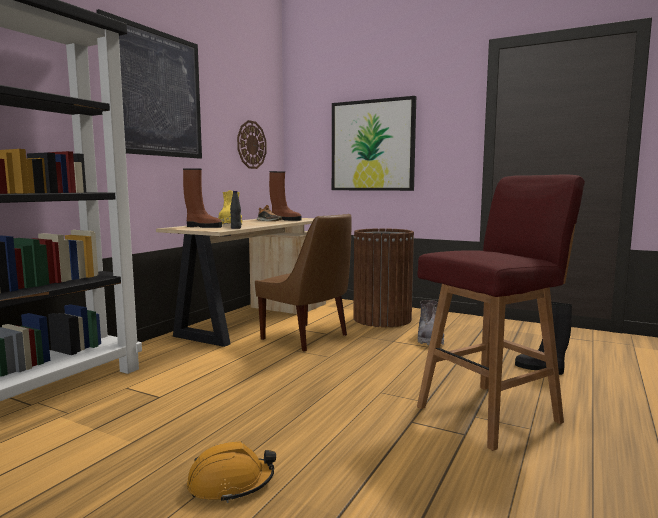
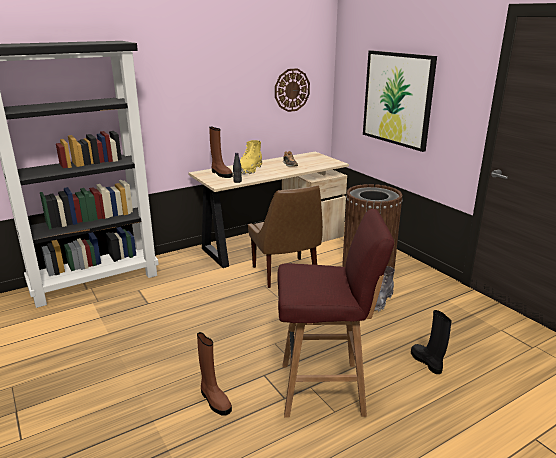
camera: 30 degrees right, 15 degrees up
picture [96,9,202,159] -> none
orange hard hat [187,441,276,503] -> none
brown boot [269,171,302,221] -> brown boot moved to [197,332,232,416]

